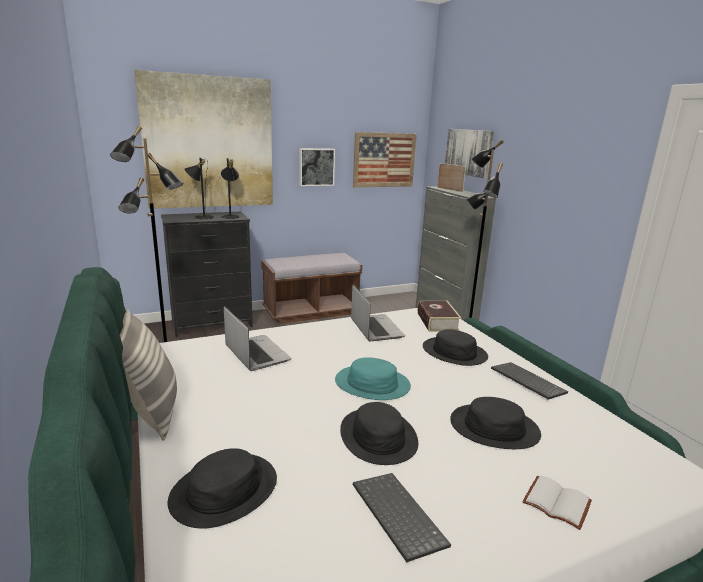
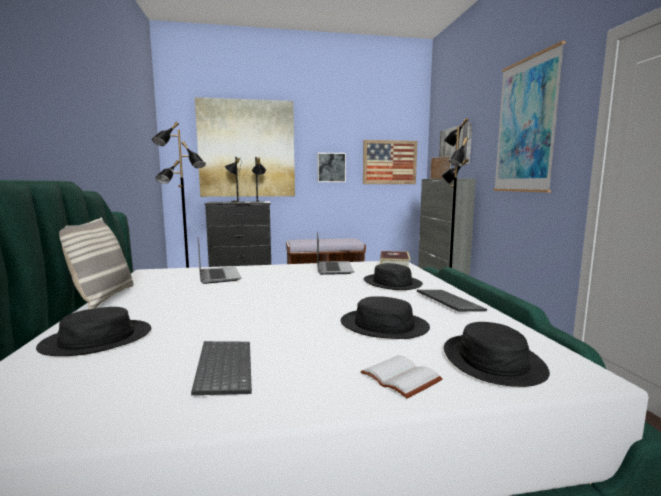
camera: 15 degrees right, 10 degrees down
turquoise hat [335,357,411,400] -> none
black hat [340,402,418,465] -> black hat moved to [444,322,550,387]
none -> picture [493,41,566,193]

